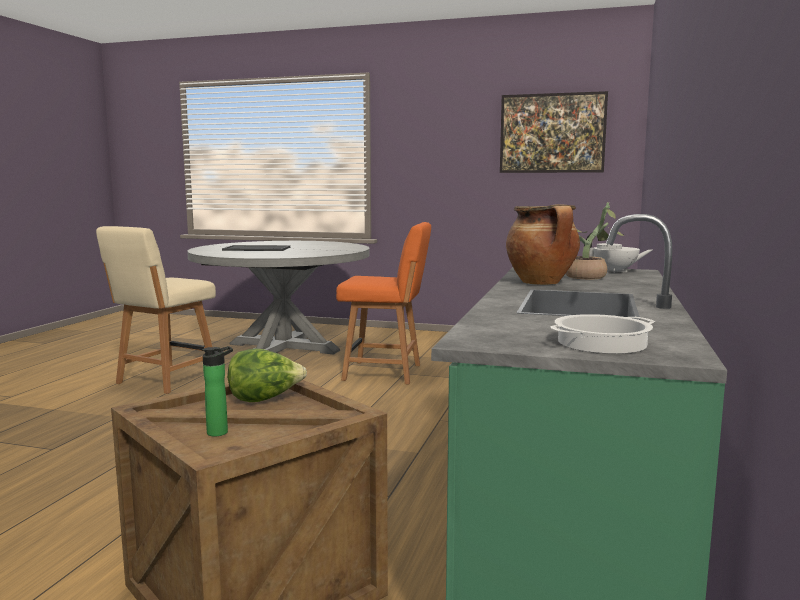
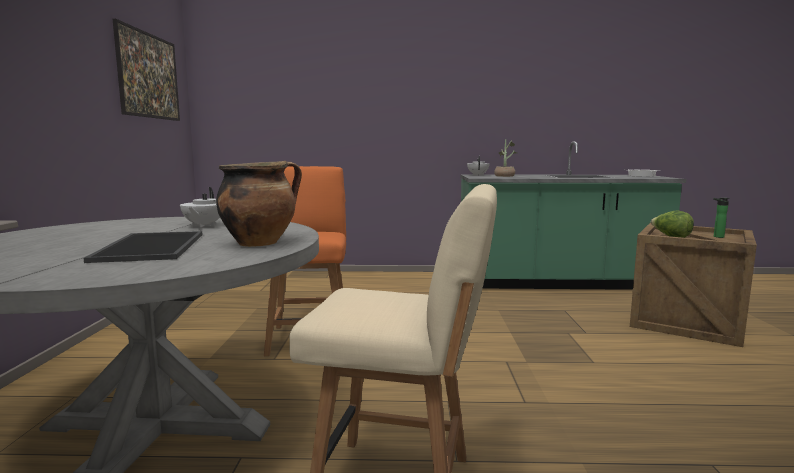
camera: 105 degrees left, 0 degrees up
cooking pot [506,204,580,285] -> cooking pot moved to [216,161,302,247]
none -> white teapot [180,187,220,228]

